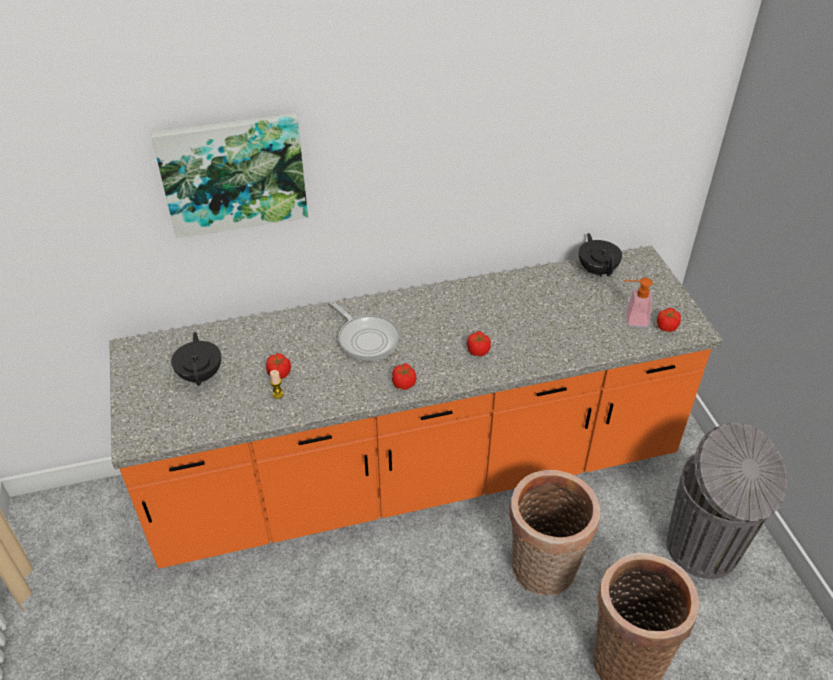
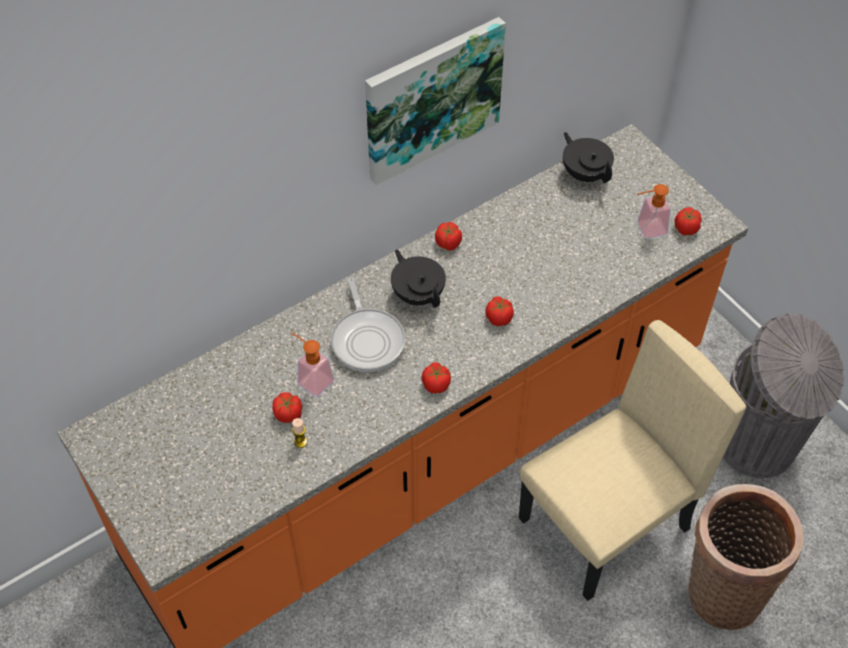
camera: 20 degrees left, 10 degrees up
picture [151,113,308,238] -> picture moved to [365,17,506,185]
black teapot [171,332,221,386] -> black teapot moved to [391,249,446,308]
frying pan [330,301,400,361] -> frying pan turned 45 degrees clockwise [331,277,405,372]
basket [509,470,601,596] -> beige chair [519,320,746,601]
none -> soap dispenser [291,332,334,397]
none -> tomato [435,222,462,251]

